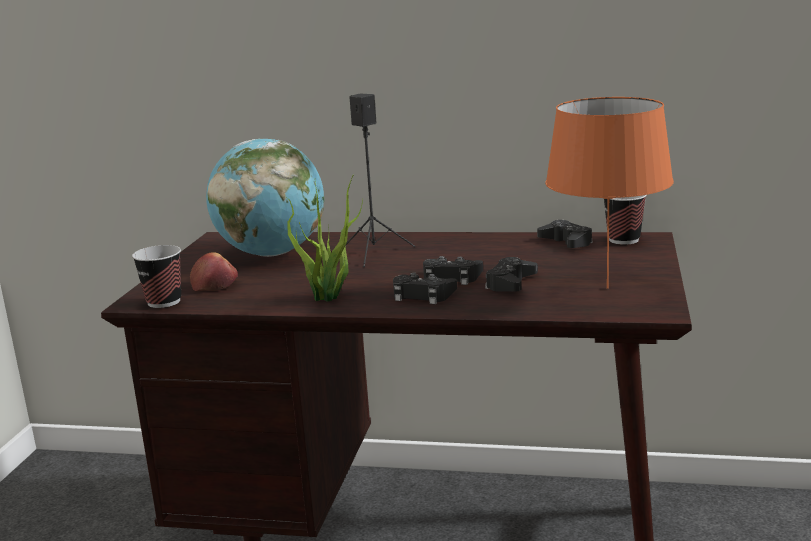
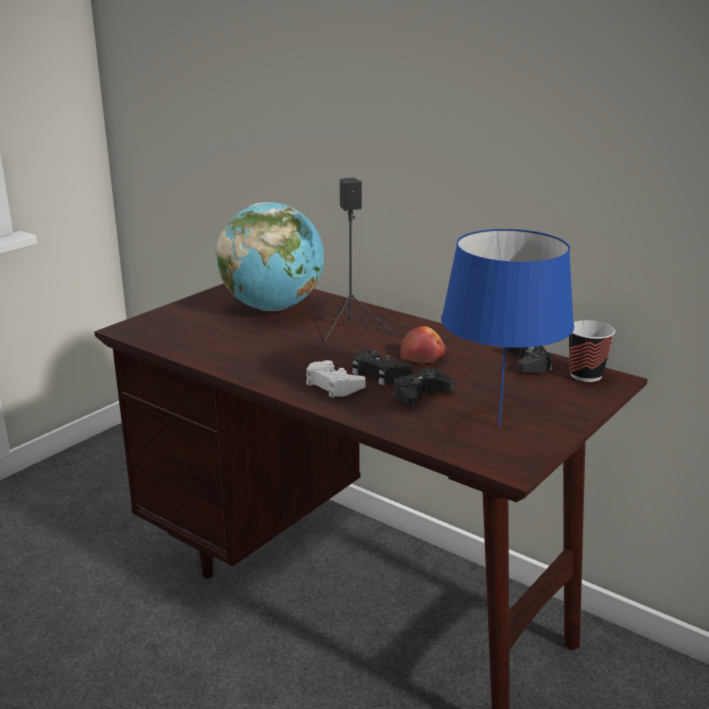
camera: 25 degrees right, 5 degrees up
cup [132,245,181,308] -> none
apple [190,252,238,291] -> apple moved to [400,326,446,364]
potted plant [286,176,363,302] -> none
black game controller [393,273,457,304] -> white game controller [306,360,366,398]
orange table lamp [545,97,674,289] -> blue table lamp [441,229,574,427]

